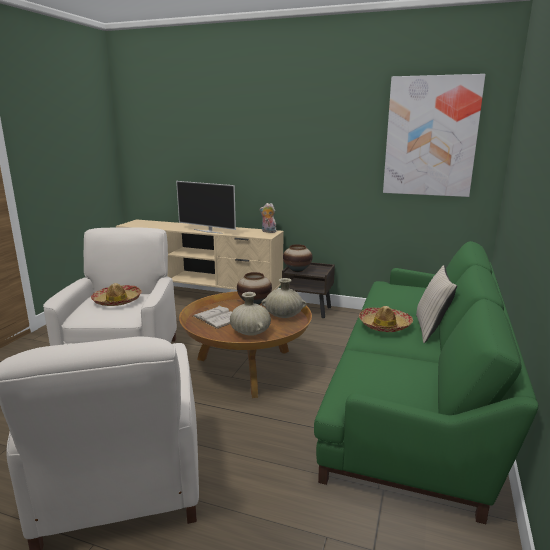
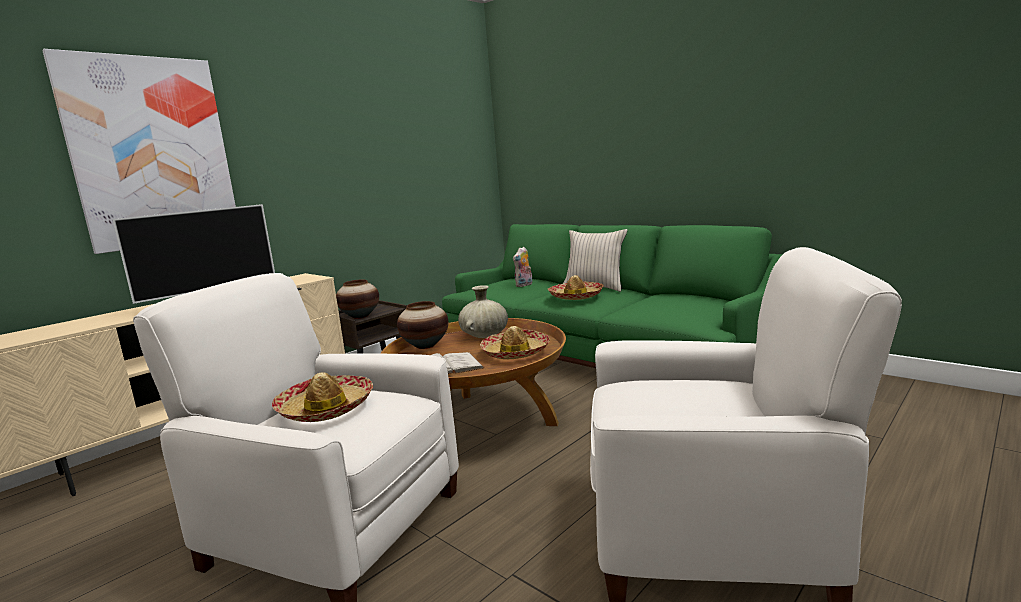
camera: 65 degrees left, 5 degrees down
beige vase [230,292,271,336] -> hat [480,326,550,359]
plush toy [260,203,277,233] -> plush toy moved to [513,246,532,287]
picture [383,74,486,197] -> picture moved to [42,49,236,254]

